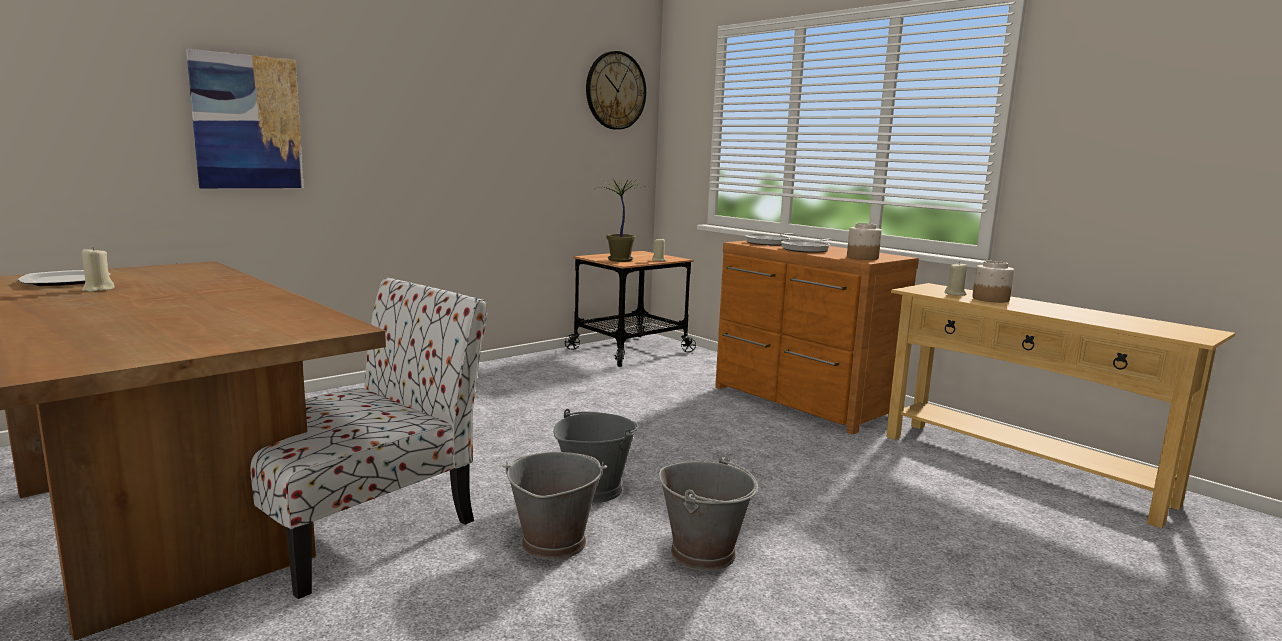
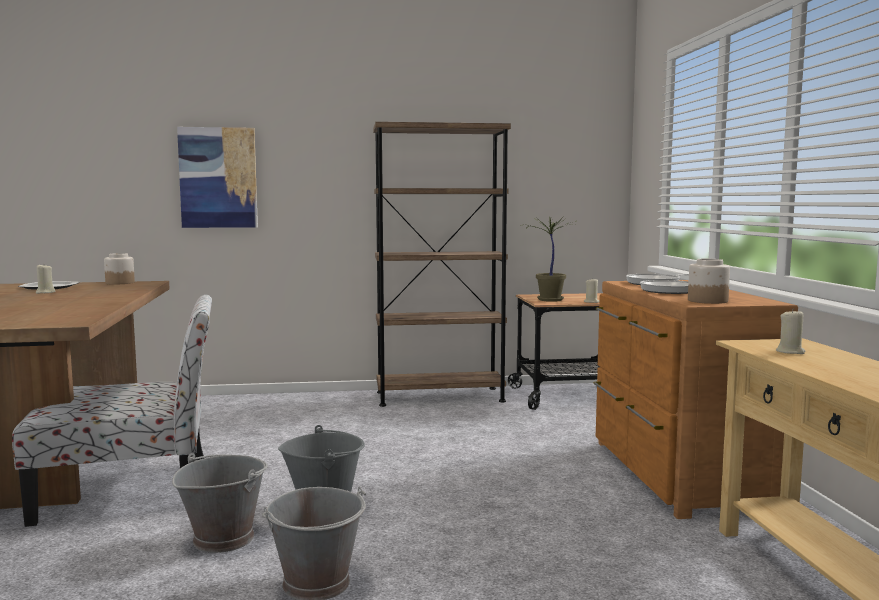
camera: 35 degrees right, 5 degrees down
wall clock [586,51,646,130] -> none
jar [972,261,1014,303] -> jar moved to [104,253,135,285]
none -> brown bookcase [373,122,511,407]

